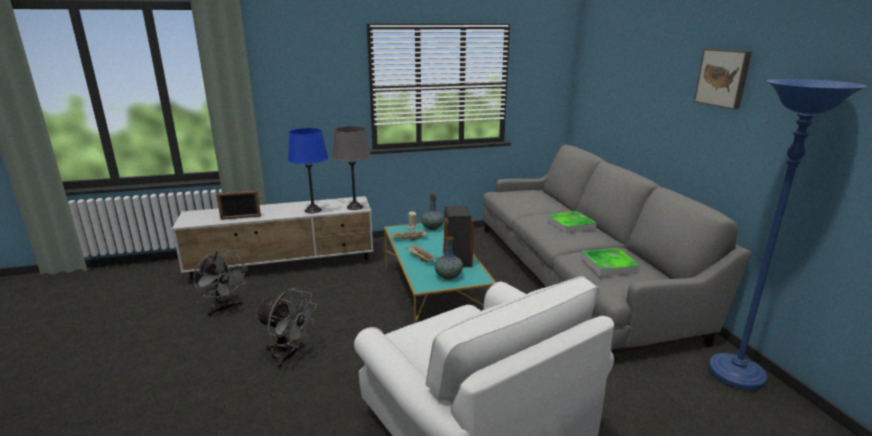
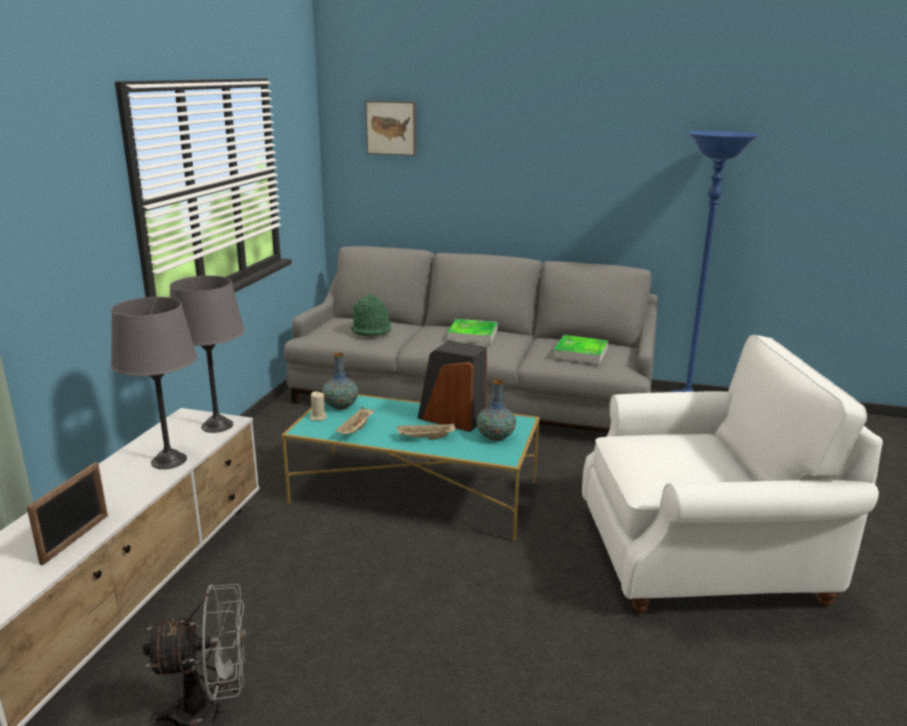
camera: 60 degrees left, 0 degrees up
grey fan [255,288,317,369] -> none
blue table lamp [288,128,328,213] -> grey table lamp [111,297,197,469]
picture [694,49,752,109] -> picture moved to [365,101,417,156]
none -> green hat [351,294,391,337]

